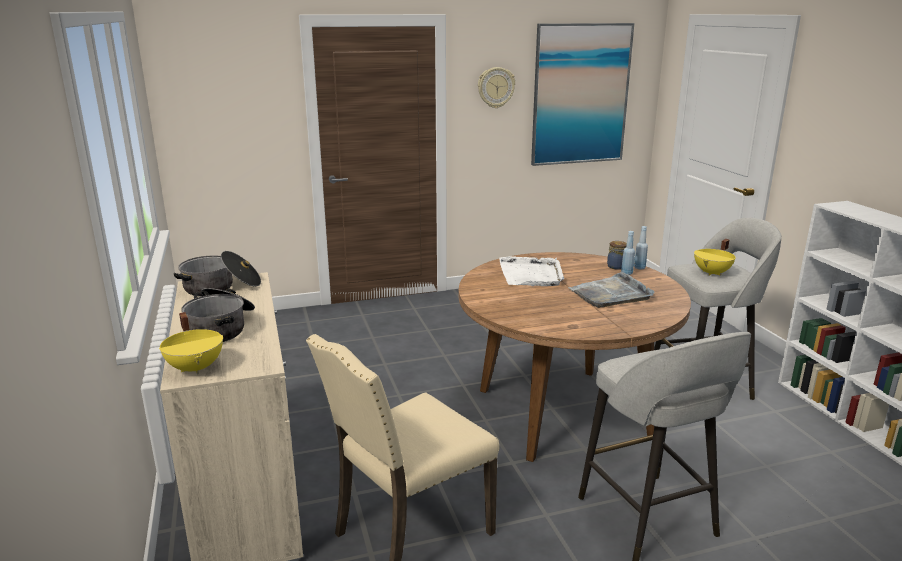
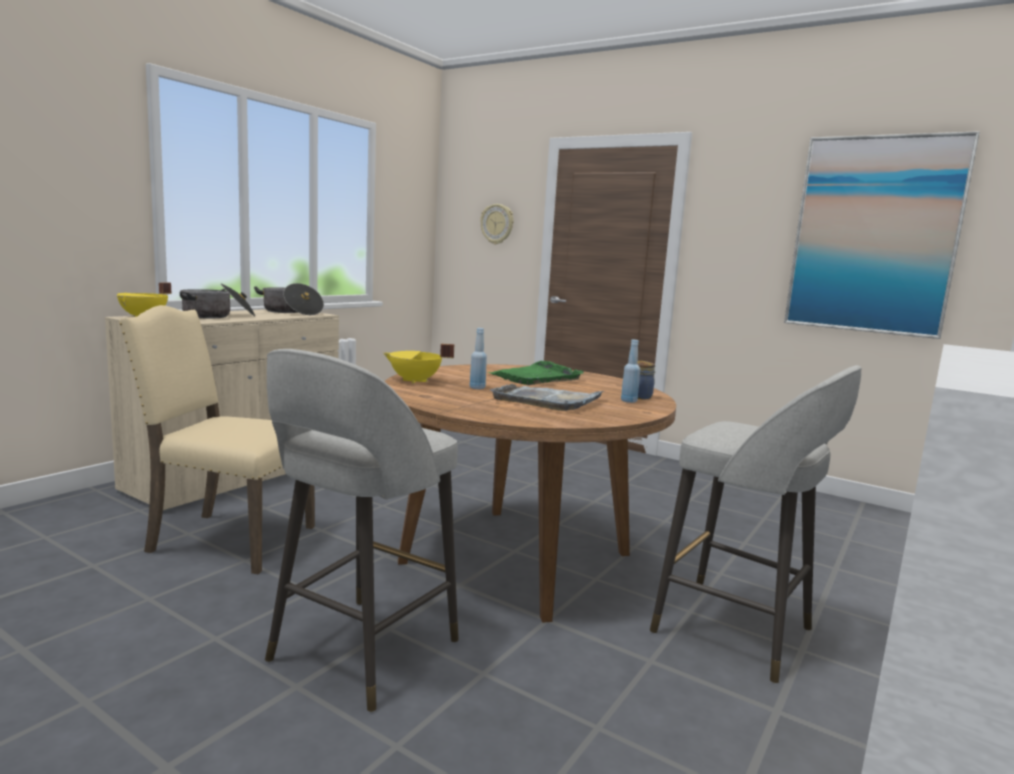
camera: 50 degrees right, 10 degrees down
wall clock [478,67,515,108] -> wall clock moved to [480,204,514,244]
white tray [499,256,564,286] -> green tray [488,361,584,385]
blue bottle [634,226,648,269] -> blue bottle moved to [470,328,487,389]
yellow cooking pot [694,239,736,276] -> yellow cooking pot moved to [383,344,454,384]

